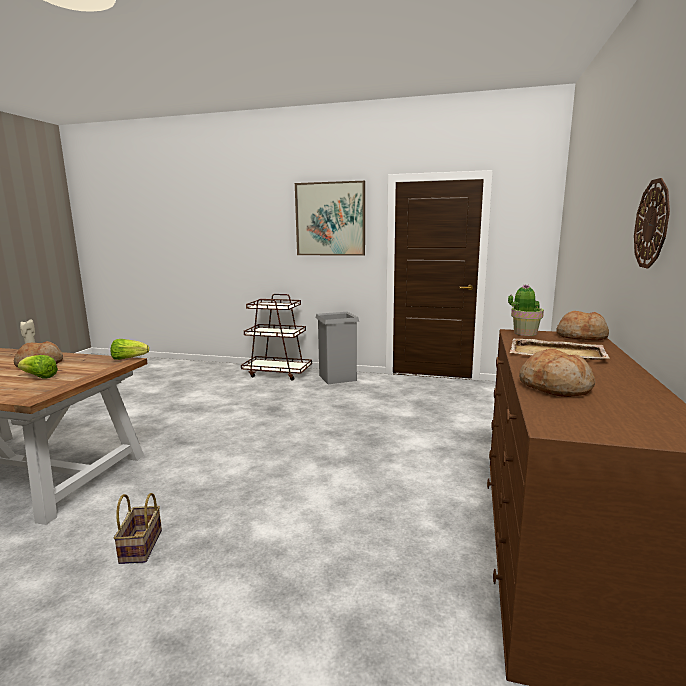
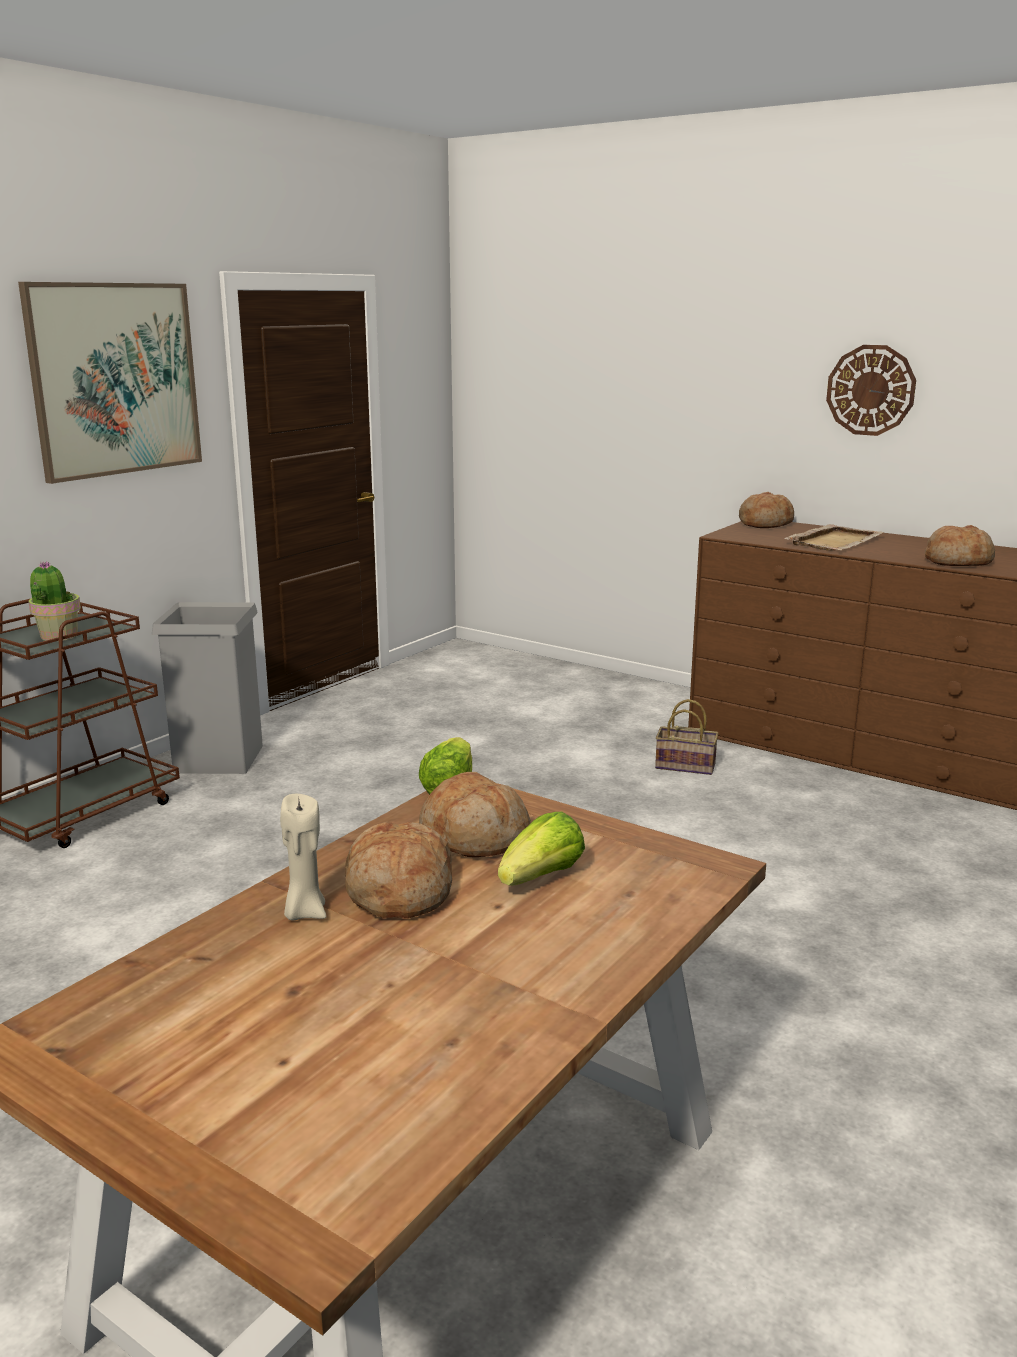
camera: 70 degrees left, 5 degrees up
basket [114,493,162,564] -> basket moved to [655,699,718,775]
potted plant [508,284,544,336] -> potted plant moved to [28,561,81,641]
none -> bread [419,772,531,857]

